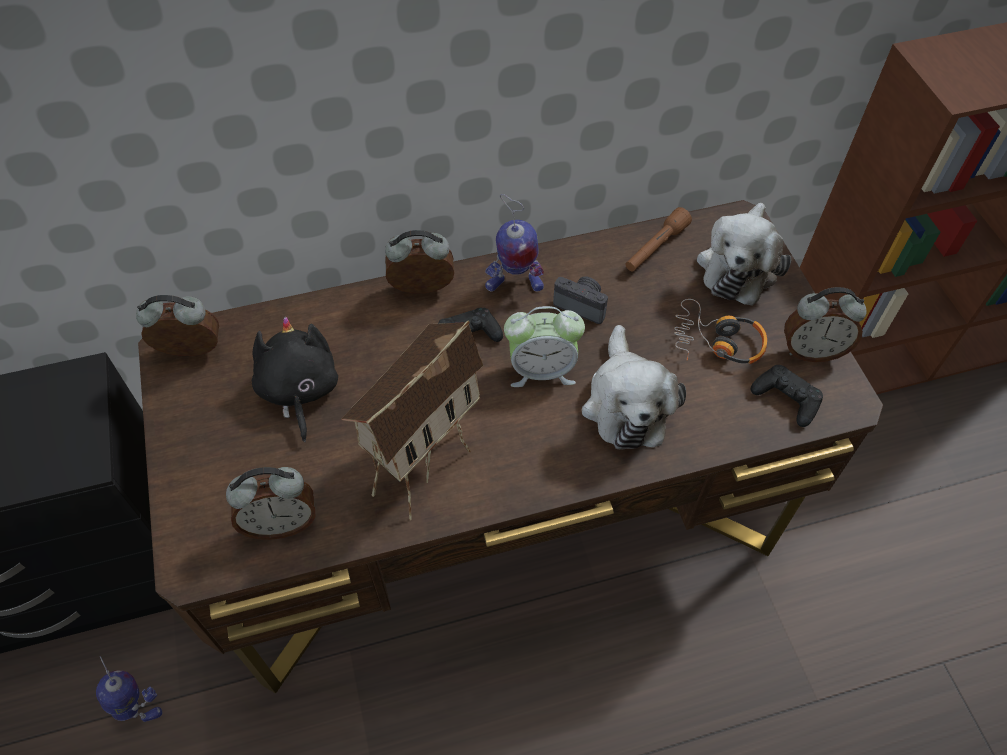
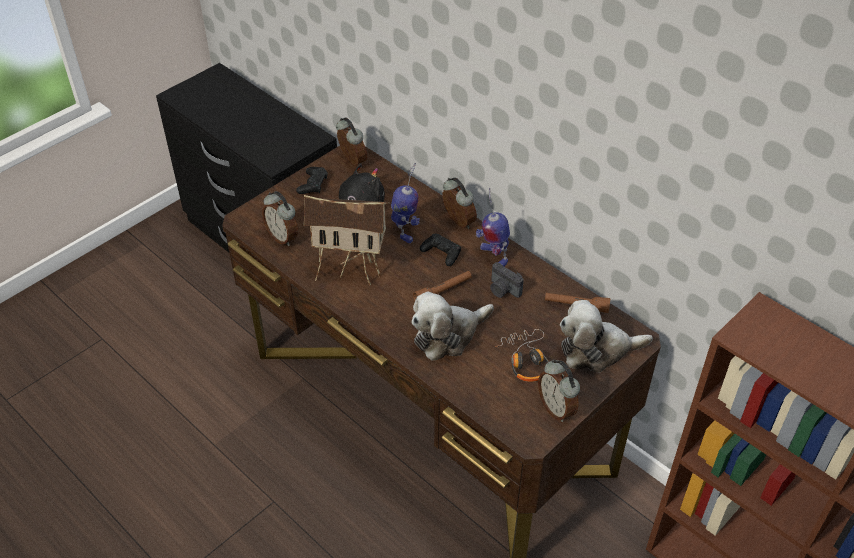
camera: 60 degrees right, 10 degrees down
toy robot [96,656,163,722] -> toy robot moved to [391,163,420,243]
alarm clock [504,306,585,387] -> brown flashlight [413,271,472,301]
camera [553,276,608,324] -> camera turned 135 degrees clockwise [490,262,524,298]
black game controller [750,365,823,427] -> black game controller moved to [296,167,328,194]

